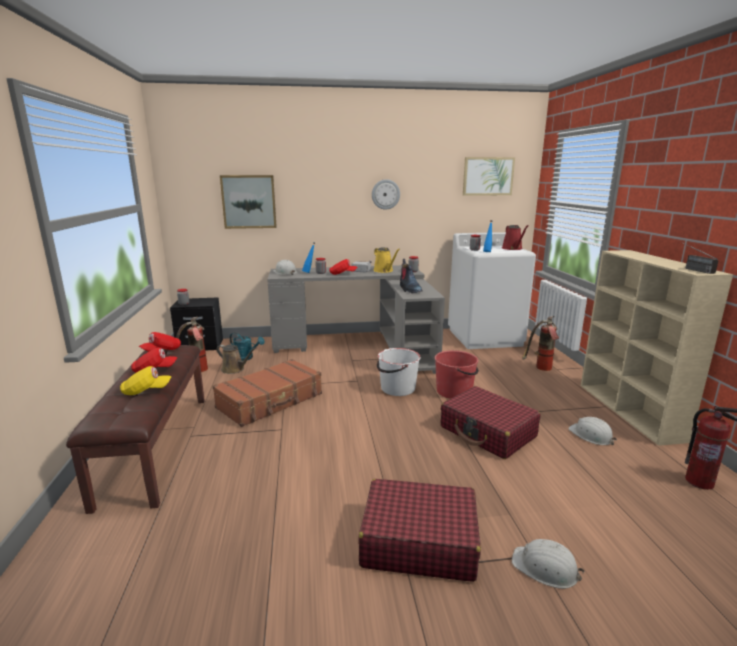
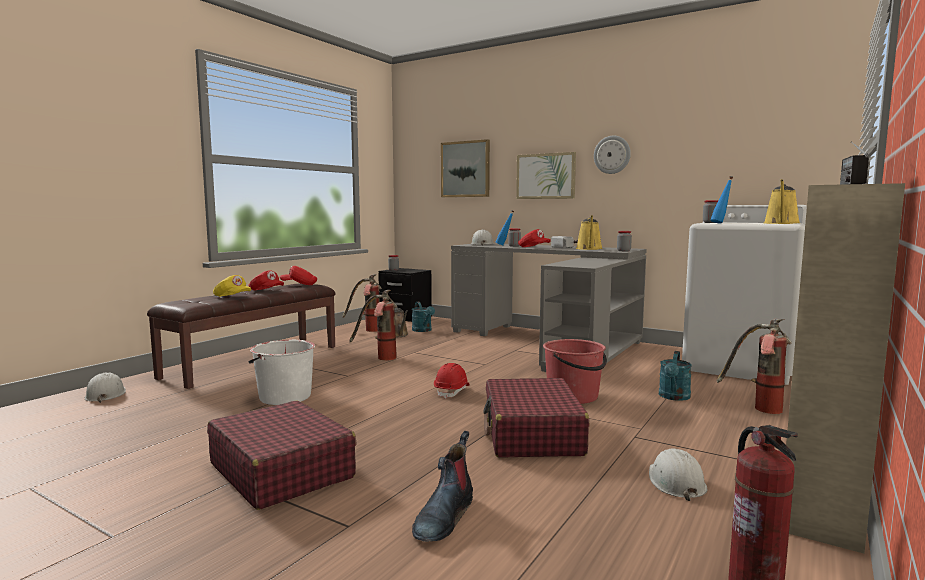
camera: 40 degrees right, 10 degrees down
brown suitcase [212,359,322,427] -> fire extinguisher [349,290,397,361]
white bucket [377,348,421,396] -> white bucket moved to [248,340,315,405]
boot [400,259,423,293] -> boot moved to [412,431,473,542]
picture [463,157,515,196] -> picture moved to [516,152,576,199]
red watering can [502,225,528,250] -> yellow watering can [764,179,800,224]
white hard hat [512,539,585,589] -> white hard hat moved to [85,373,126,403]
none -> red hard hat [434,363,470,399]
none -> turquoise watering can [659,351,692,401]

